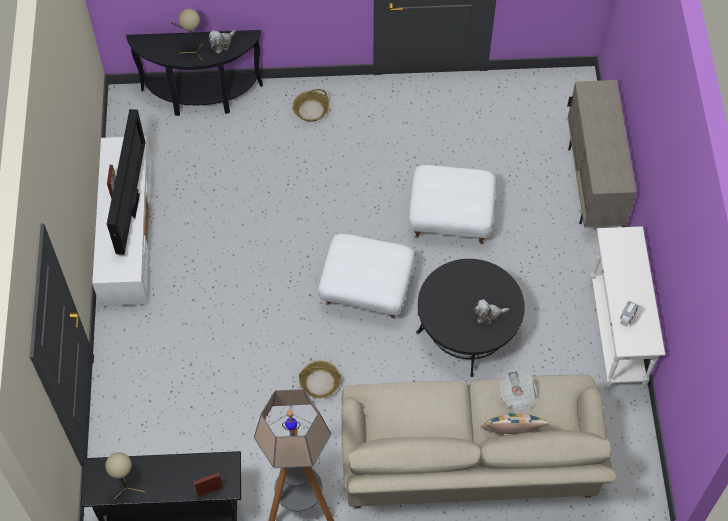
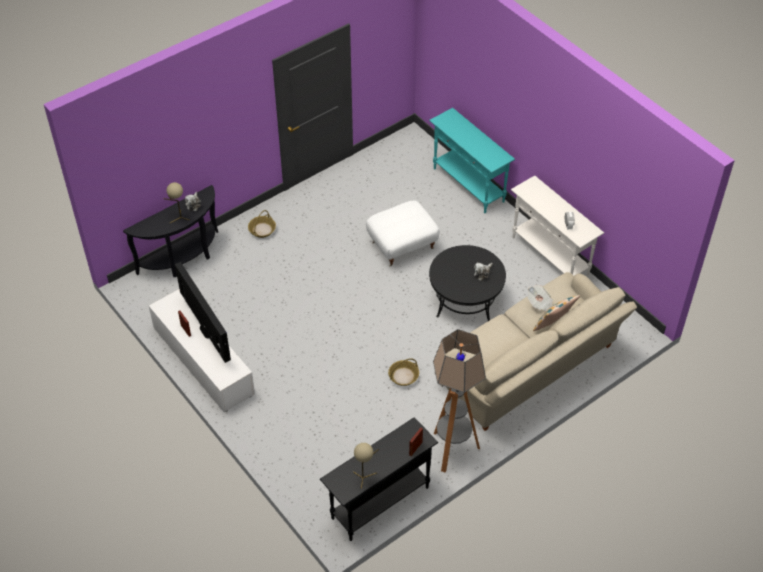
camera: 35 degrees left, 10 degrees down
white ottoman [318,233,415,319] -> none
beige cabinet [567,80,637,227] -> turquoise console table [429,108,515,213]

